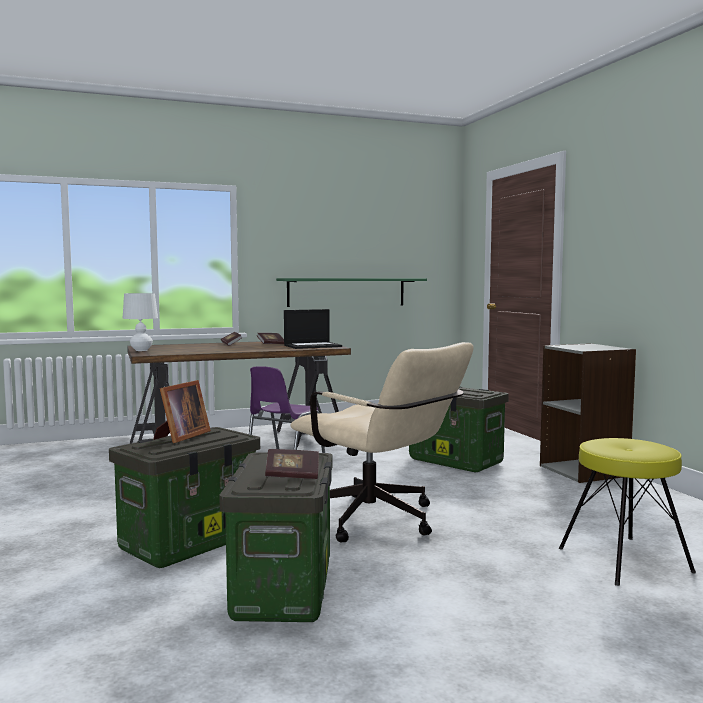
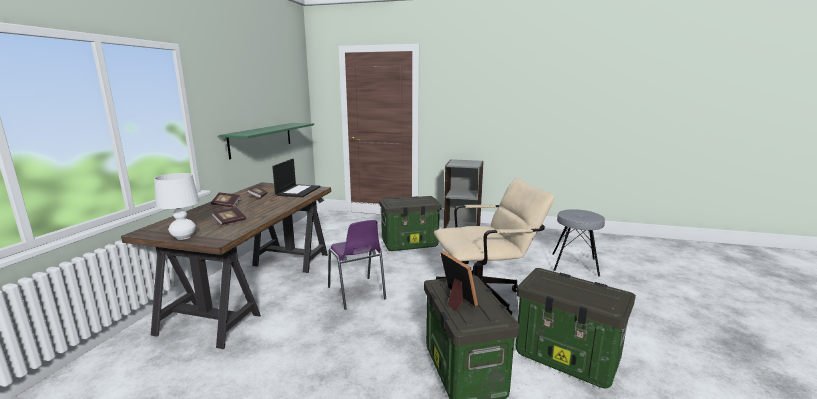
camera: 55 degrees left, 10 degrees up
book [265,449,319,479] -> book moved to [211,207,246,225]
yellow stool [559,438,696,586] -> grey stool [553,209,605,277]

